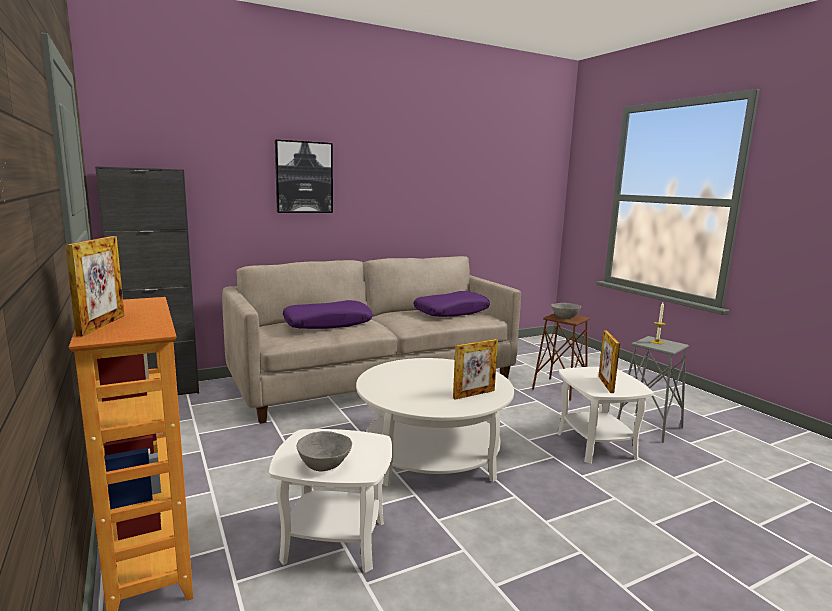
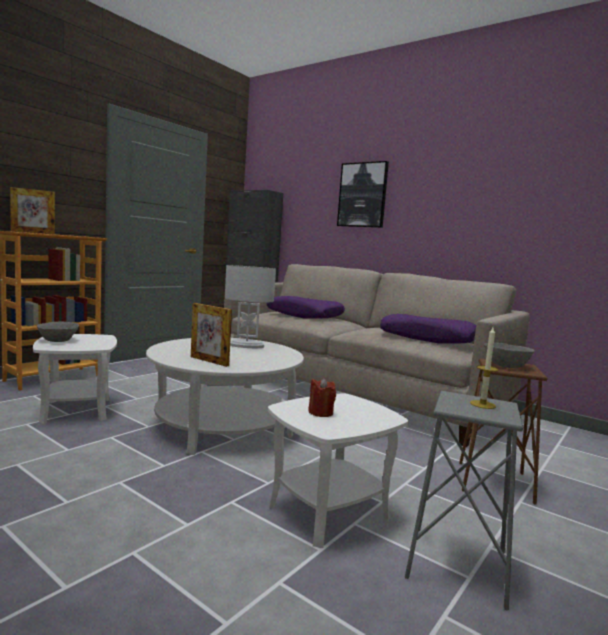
camera: 65 degrees right, 5 degrees down
picture frame [598,331,620,393] -> red candle [308,378,336,417]
none -> white table lamp [225,265,276,348]

